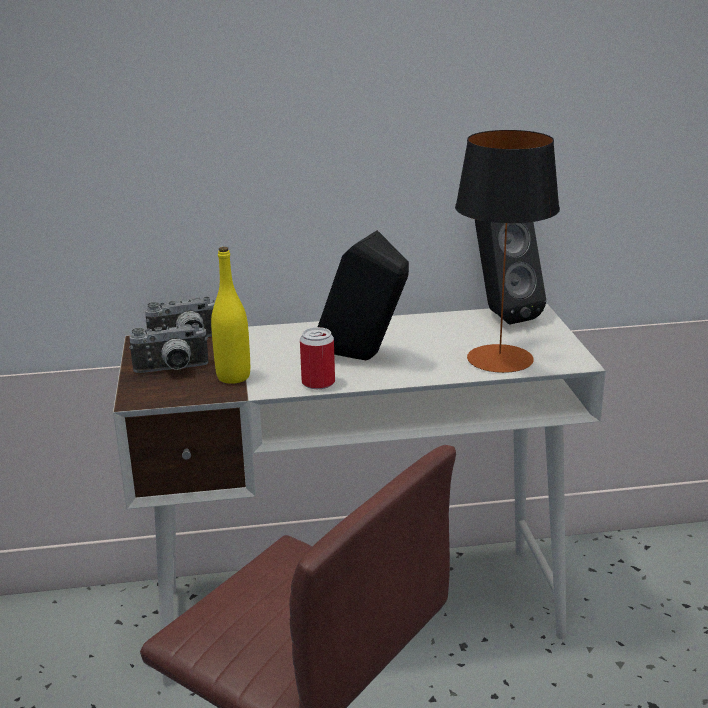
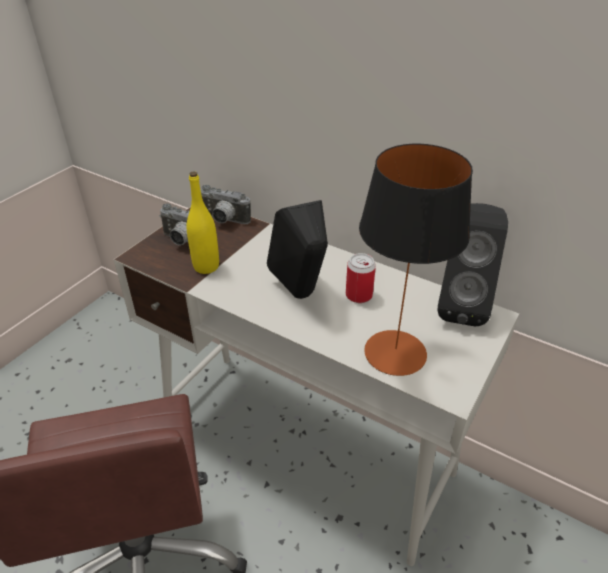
camera: 40 degrees right, 15 degrees up
can [300,327,335,389] -> can moved to [346,253,376,303]

